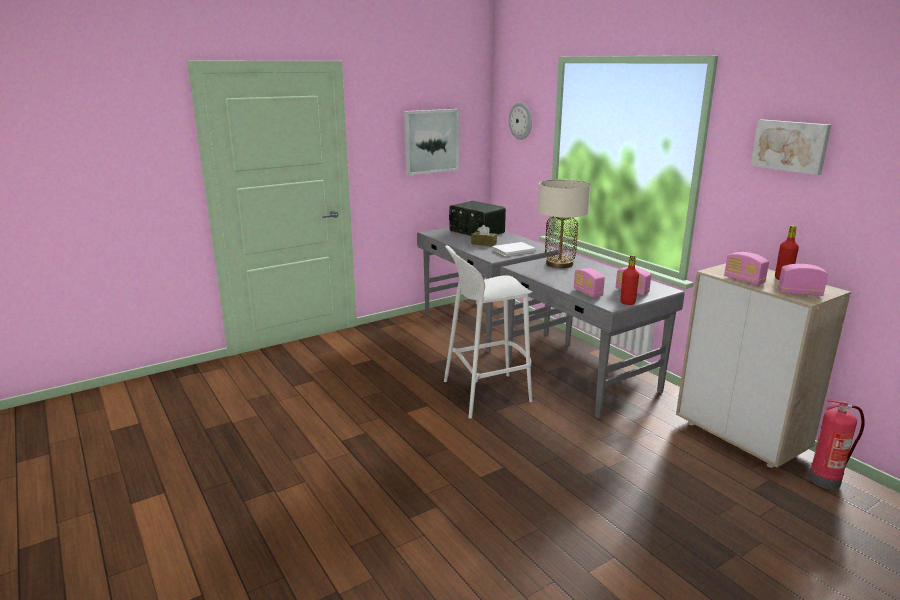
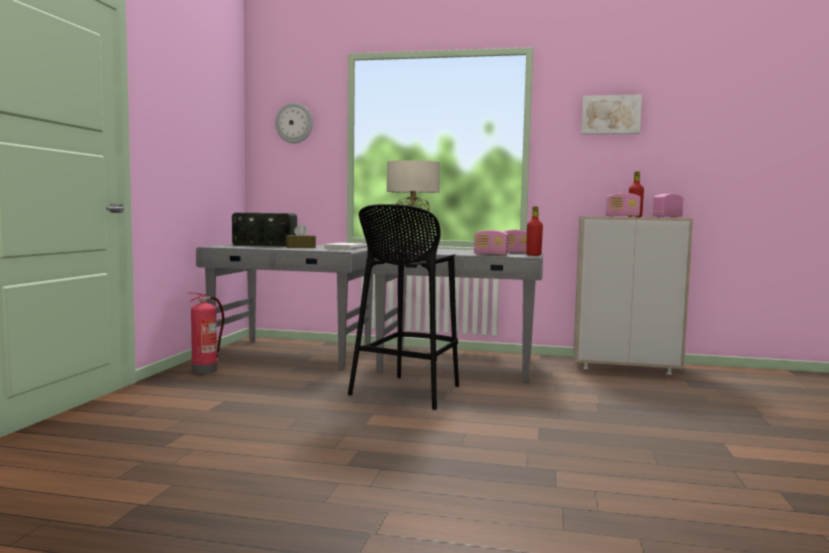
camera: 45 degrees left, 15 degrees down
picture [404,109,459,175] -> none
white stool [444,245,533,419] -> black stool [348,204,459,410]
fire extinguisher [809,399,865,490] -> fire extinguisher moved to [189,292,224,374]

